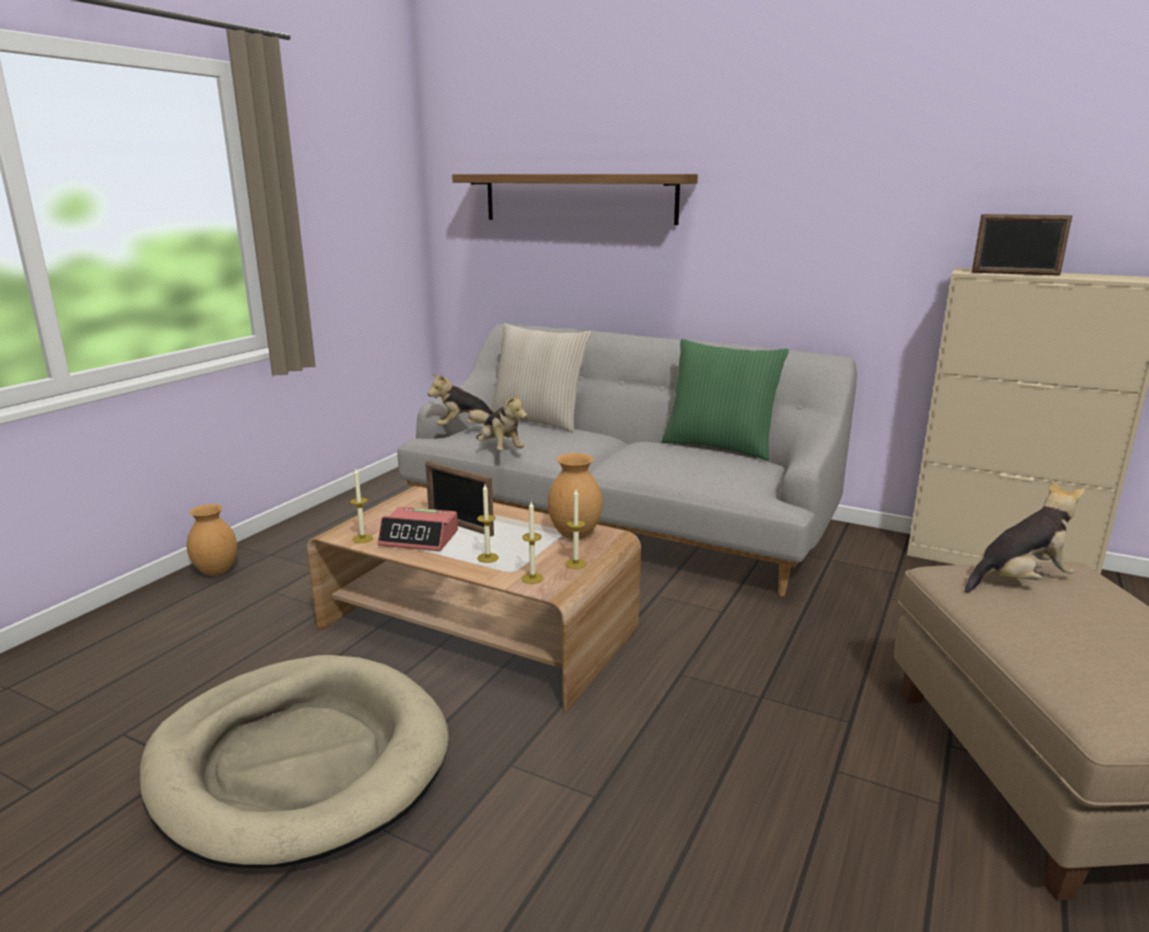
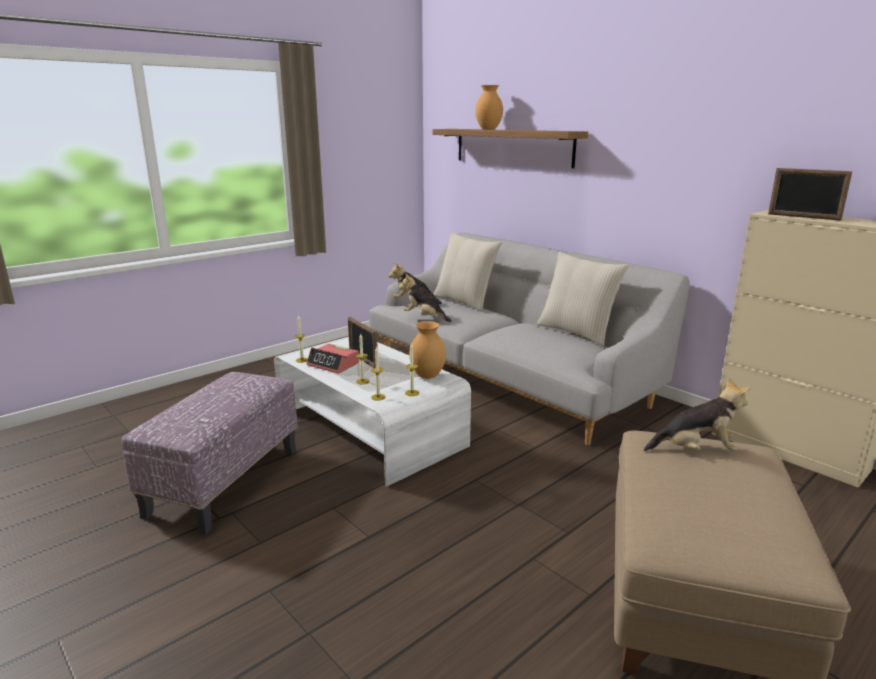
camera: 20 degrees right, 0 degrees up
beige dog bed [140,655,449,868] -> ottoman [121,372,298,535]
brown vase [187,504,237,576] -> brown vase moved to [475,85,503,130]
brown coffee table [307,486,641,712] -> white coffee table [274,337,471,487]
plush toy [476,391,527,451] -> plush toy turned 135 degrees clockwise [399,274,452,322]
green pillow [662,339,789,460] -> beige pillow [537,252,629,346]

